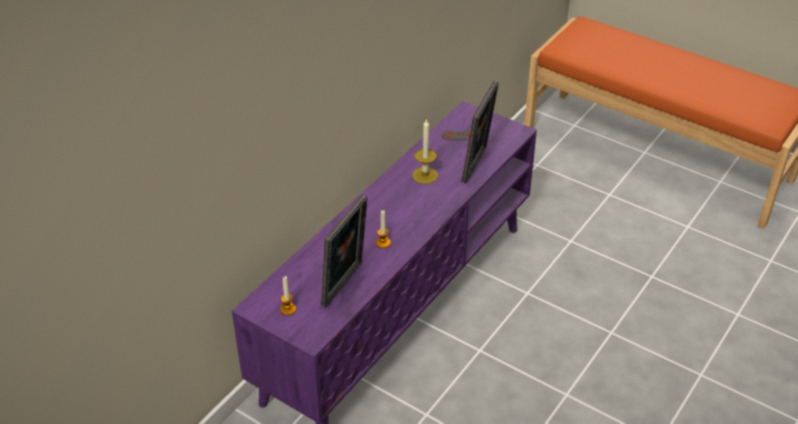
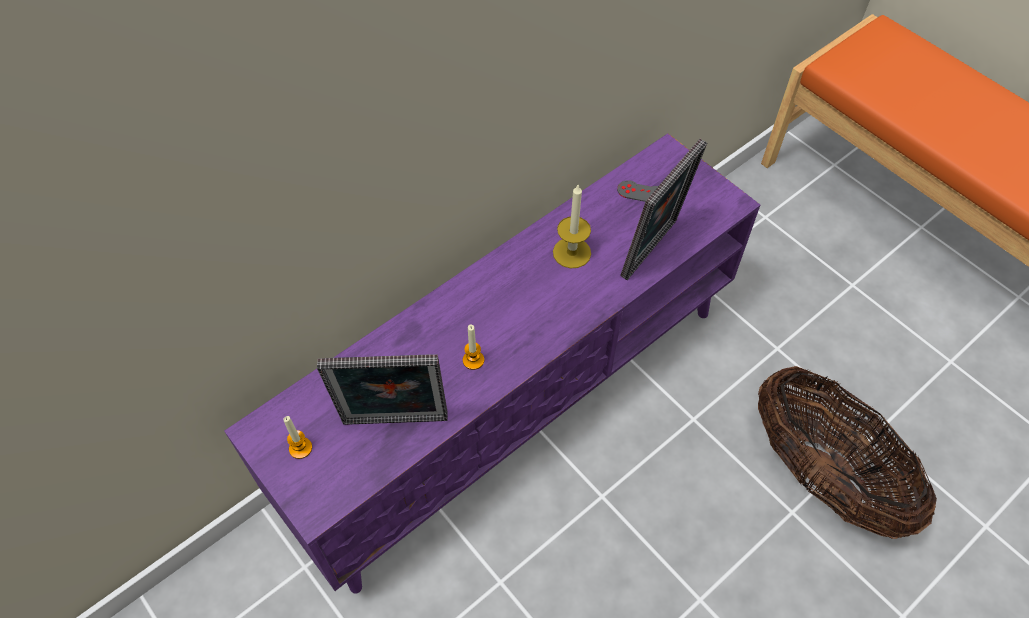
camera: 15 degrees right, 15 degrees up
picture frame [321,195,368,308] -> picture frame turned 45 degrees clockwise [317,354,448,425]
none -> basket [758,366,937,539]

